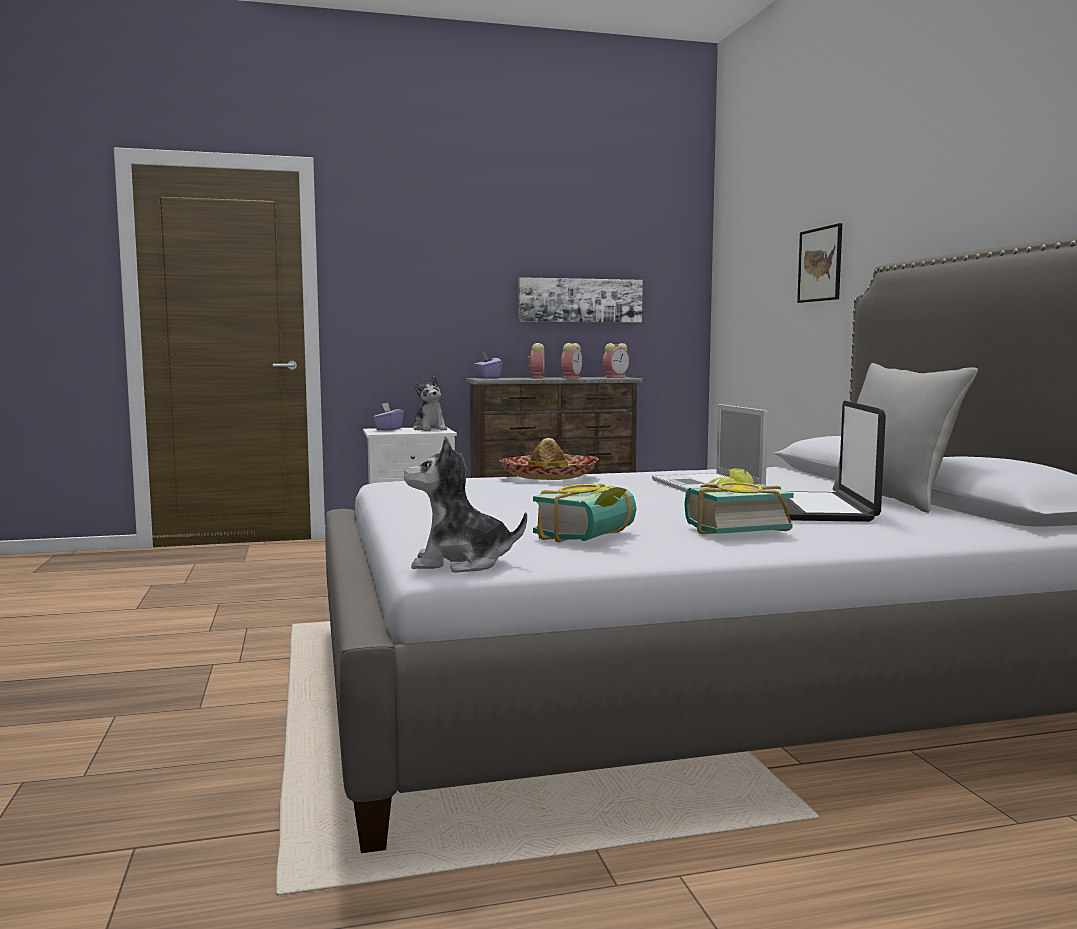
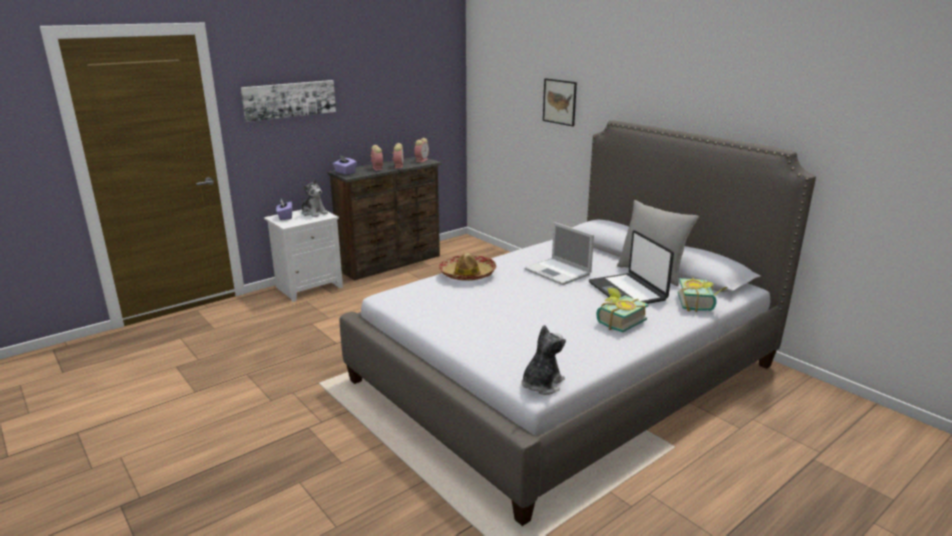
camera: 25 degrees left, 15 degrees up
plush toy [404,436,527,573] -> plush toy turned 150 degrees clockwise [521,325,566,395]
picture [519,277,643,323] -> picture moved to [241,80,336,122]
book [533,483,636,542] -> book moved to [678,277,728,312]

